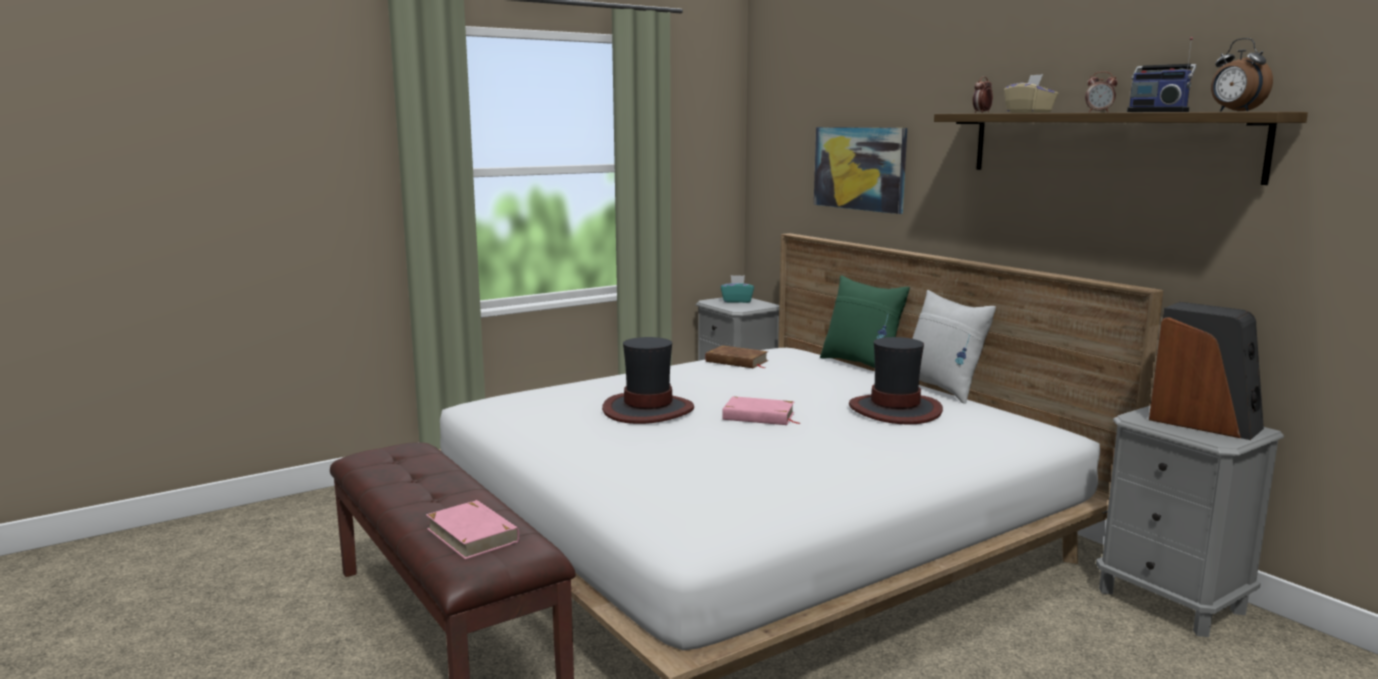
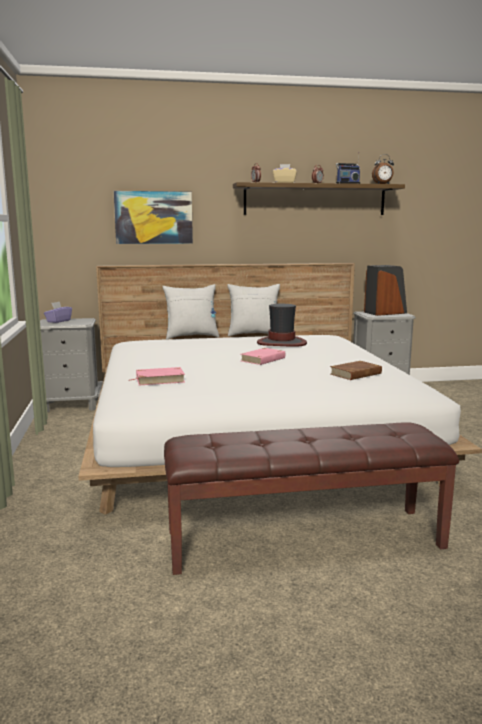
camera: 65 degrees left, 0 degrees up
pink book [426,500,519,559] -> pink book moved to [132,367,185,385]
hat [602,337,694,424] -> none
brown book [705,345,768,368] -> brown book moved to [330,361,382,380]
turquoise tissue box [721,275,754,303] -> purple tissue box [44,302,72,323]
green pillow [820,275,910,368] -> grey pillow [162,284,219,339]

